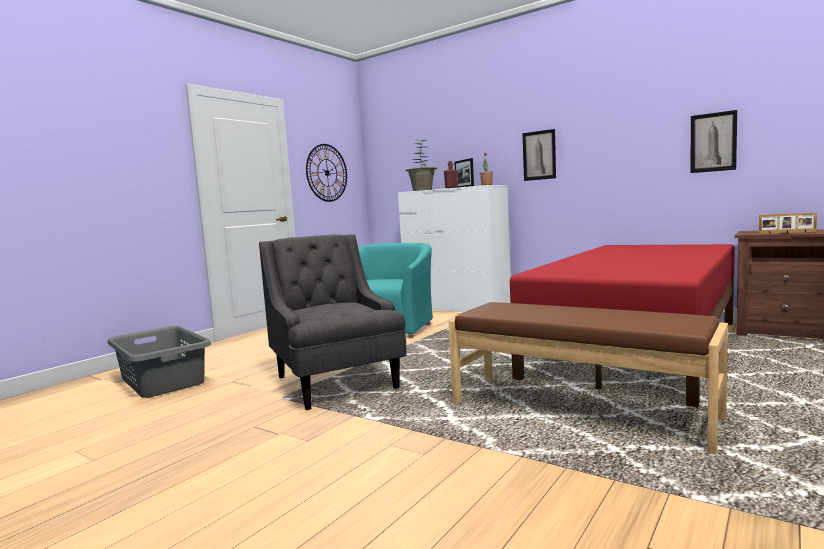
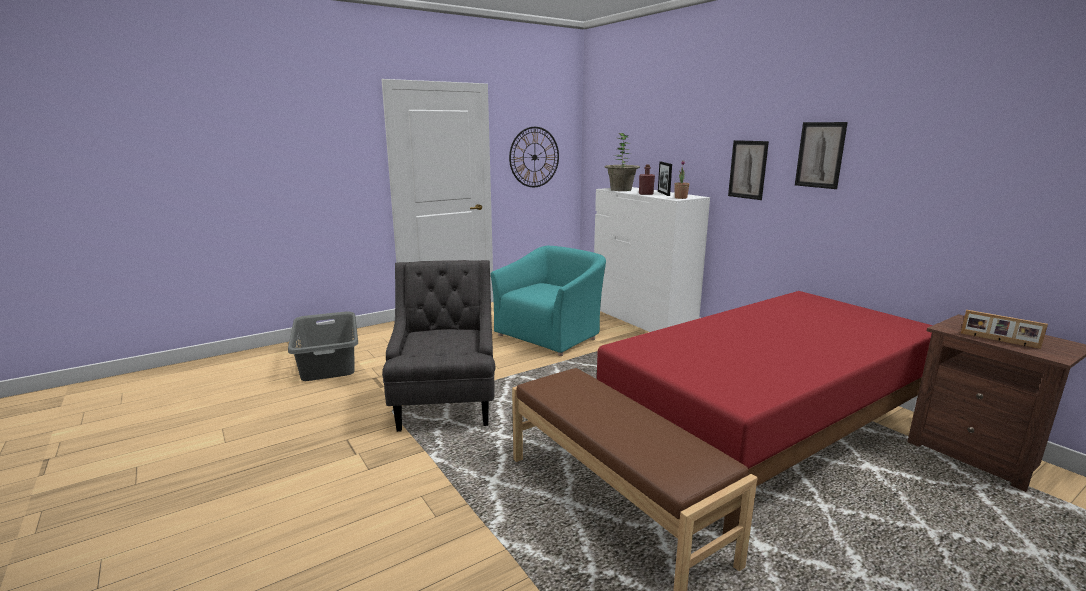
camera: 20 degrees right, 10 degrees up
picture [690,110,737,173] -> picture moved to [795,122,848,189]

